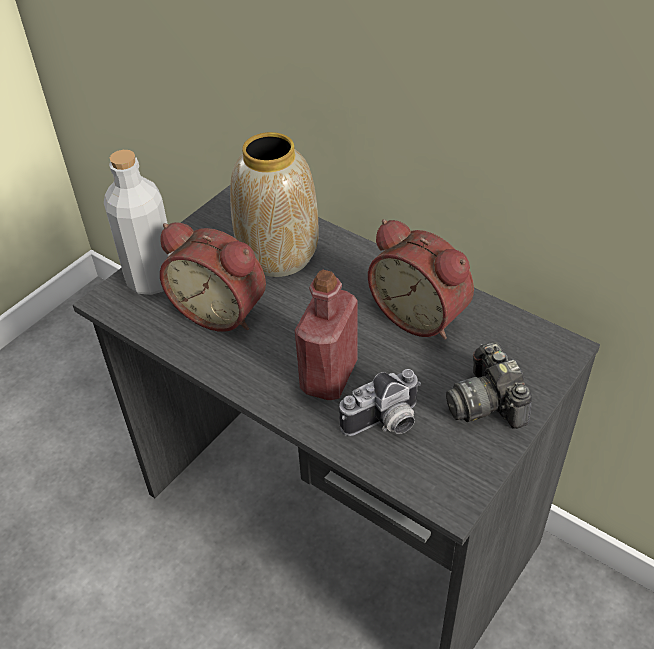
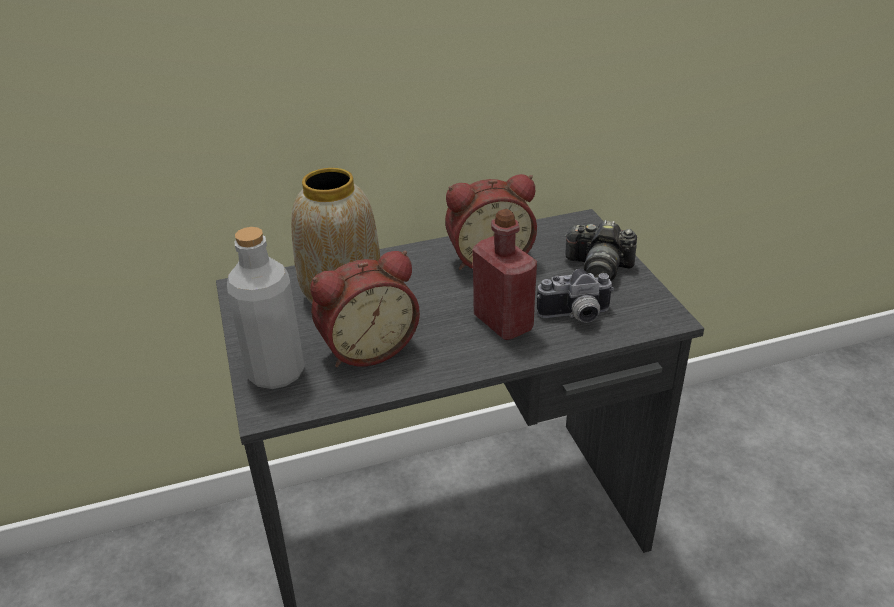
camera: 55 degrees left, 10 degrees down
camera [339,369,421,436] -> camera turned 75 degrees clockwise [537,269,614,323]

